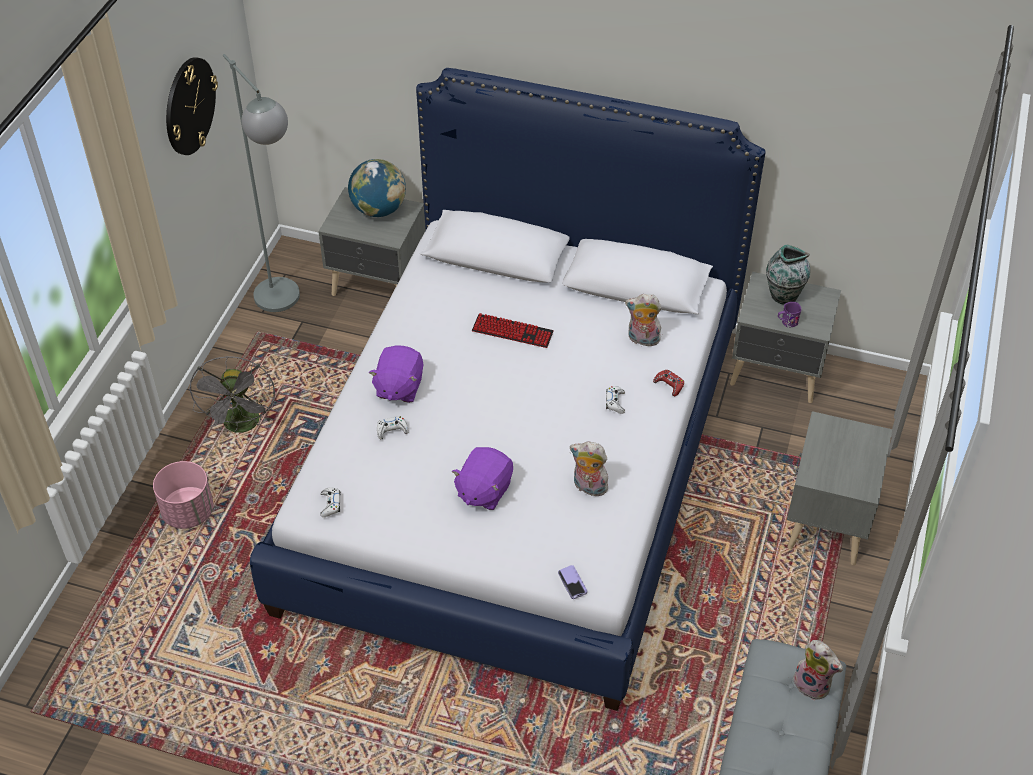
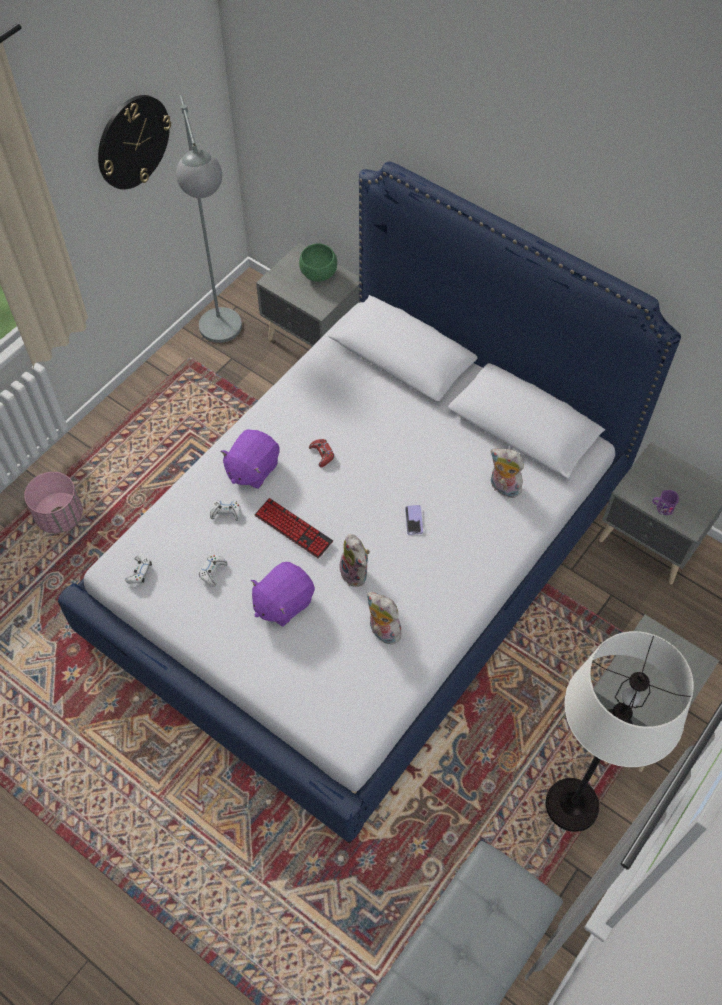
camera: 20 degrees right, 10 degrees up
grey fan [189,356,275,433] -> none
globe [348,159,406,217] -> green bowl [299,243,337,282]
keyboard [472,313,554,348] -> keyboard moved to [254,498,333,559]
phone [558,565,587,599] -> phone moved to [405,505,423,535]
white game controller [606,386,625,414] -> white game controller moved to [199,555,228,587]
red game controller [653,370,684,396] -> red game controller moved to [309,439,334,467]
vase [766,244,810,305] -> none
plush toy [793,640,843,700] -> plush toy moved to [340,533,370,587]
none -> white floor lamp [546,631,694,832]

